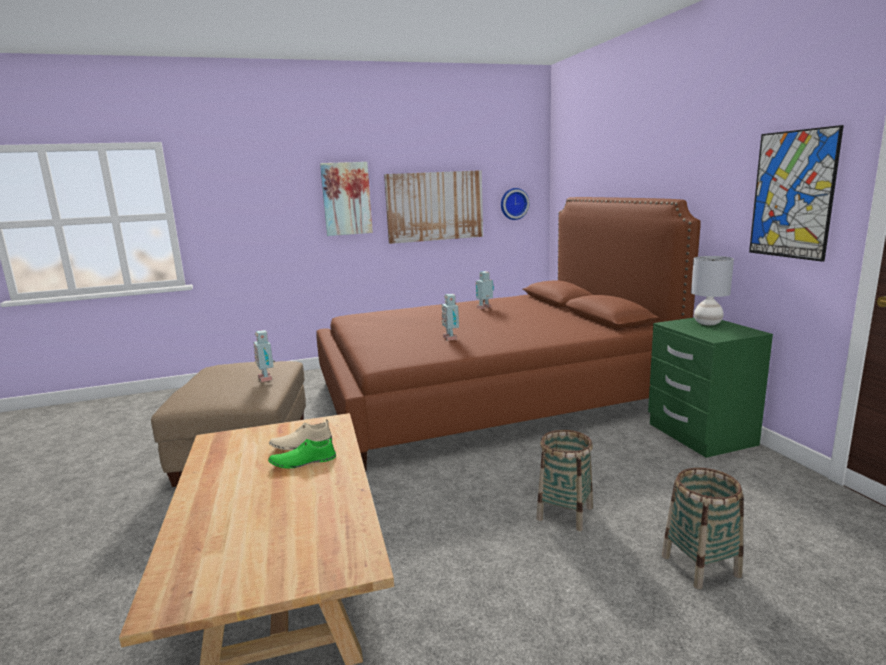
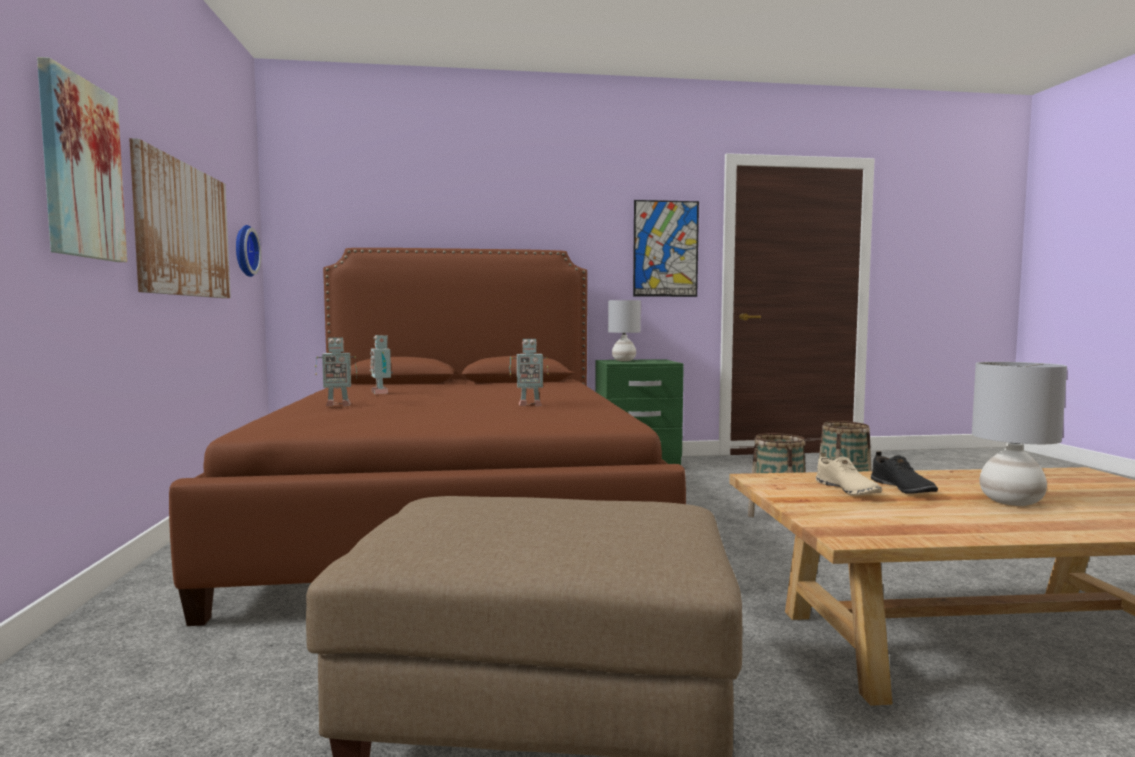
camera: 80 degrees left, 10 degrees down
toy robot [254,330,275,382] -> toy robot moved to [315,337,357,406]
green shoe [268,436,336,469] -> black shoe [871,451,938,494]
none -> grey table lamp [972,362,1067,506]

